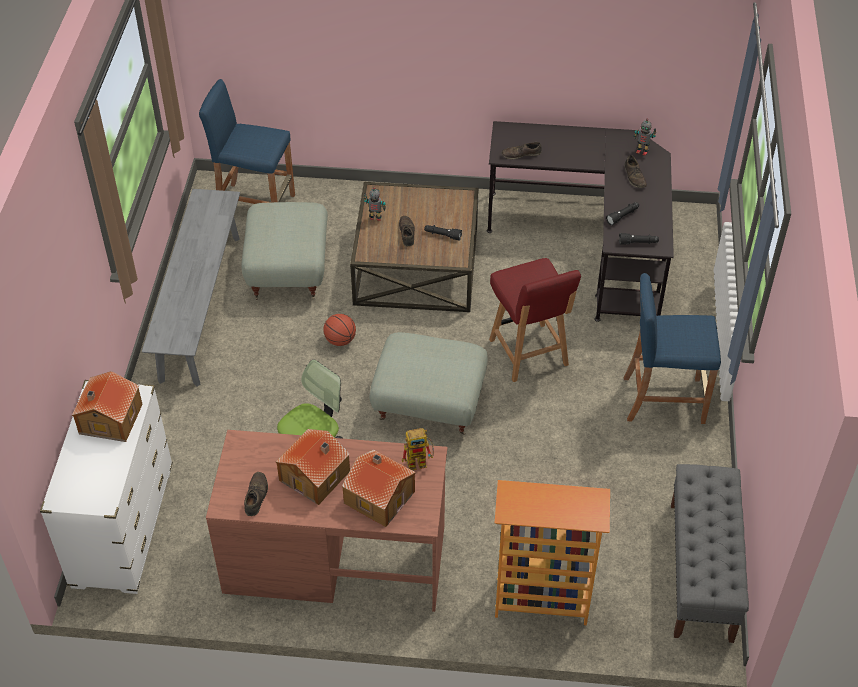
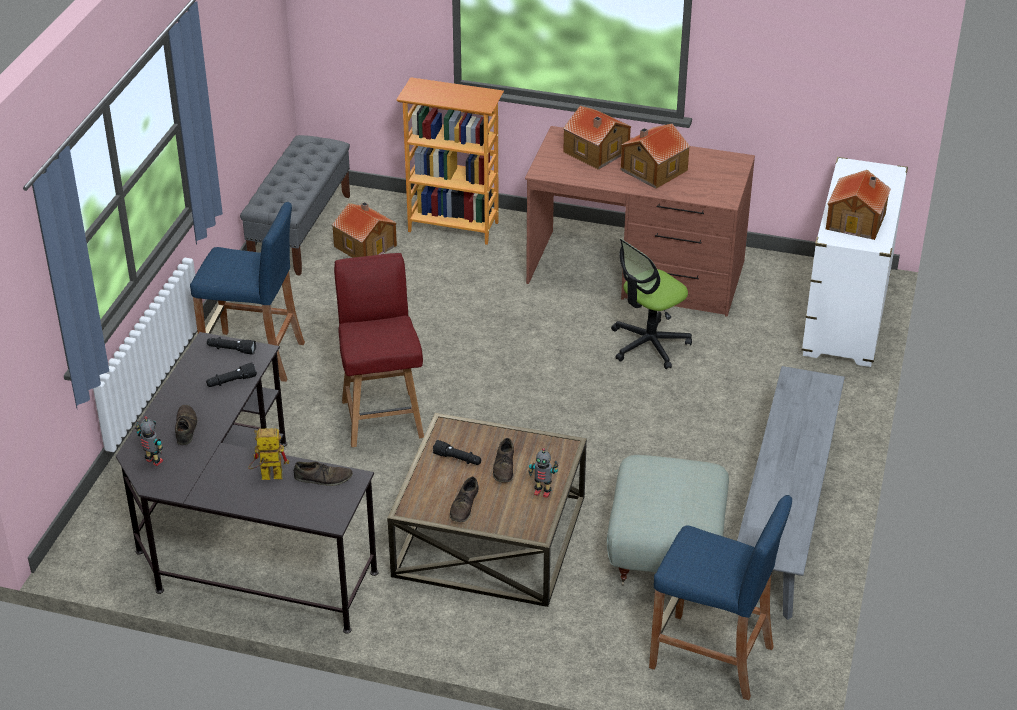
camera: 170 degrees left, 10 degrees down
brown shoe [244,472,268,516] -> brown shoe moved to [450,477,478,522]
basketball [323,314,356,346] -> none
grey ottoman [369,332,488,435] -> none
toy robot [402,428,434,470] -> toy robot moved to [248,428,289,480]
none -> toy house [332,202,397,258]

